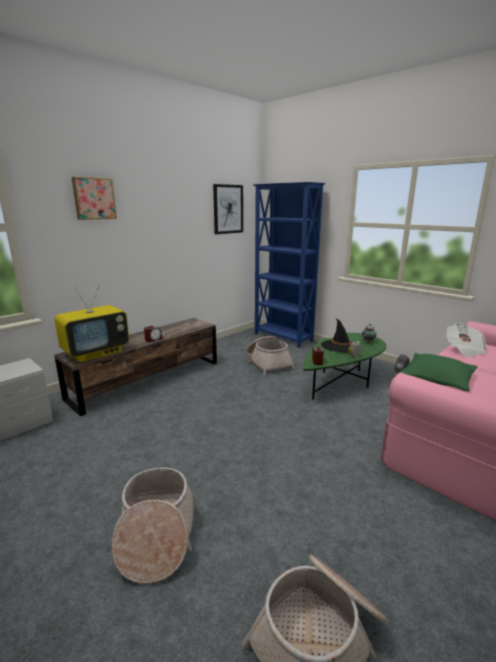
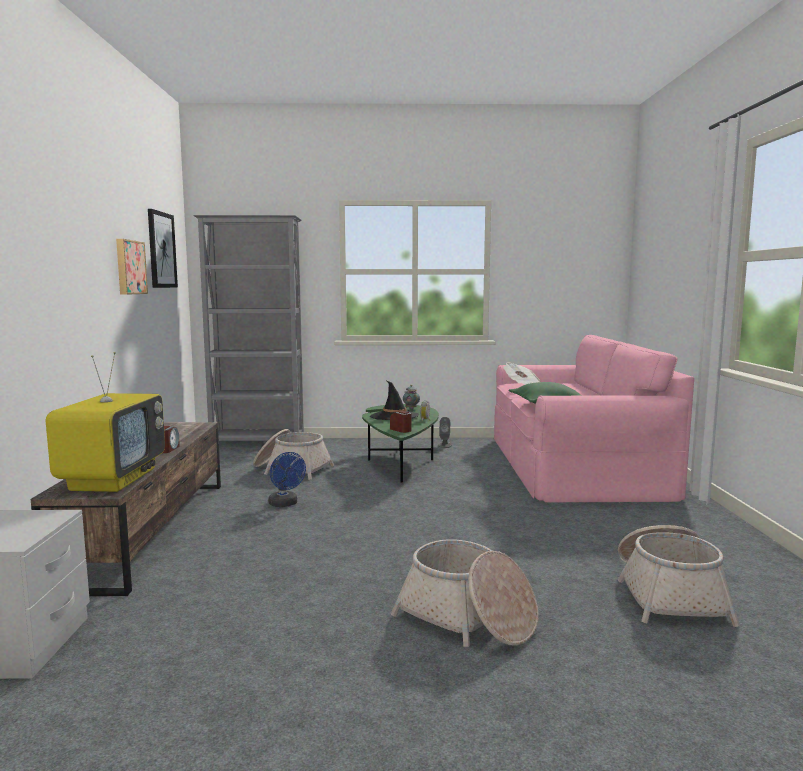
camera: 45 degrees left, 10 degrees down
picture [72,177,117,220] -> picture moved to [116,239,148,295]
blue bookcase [253,182,325,348] -> grey bookcase [193,215,304,441]
none -> blue fan [268,452,306,507]

